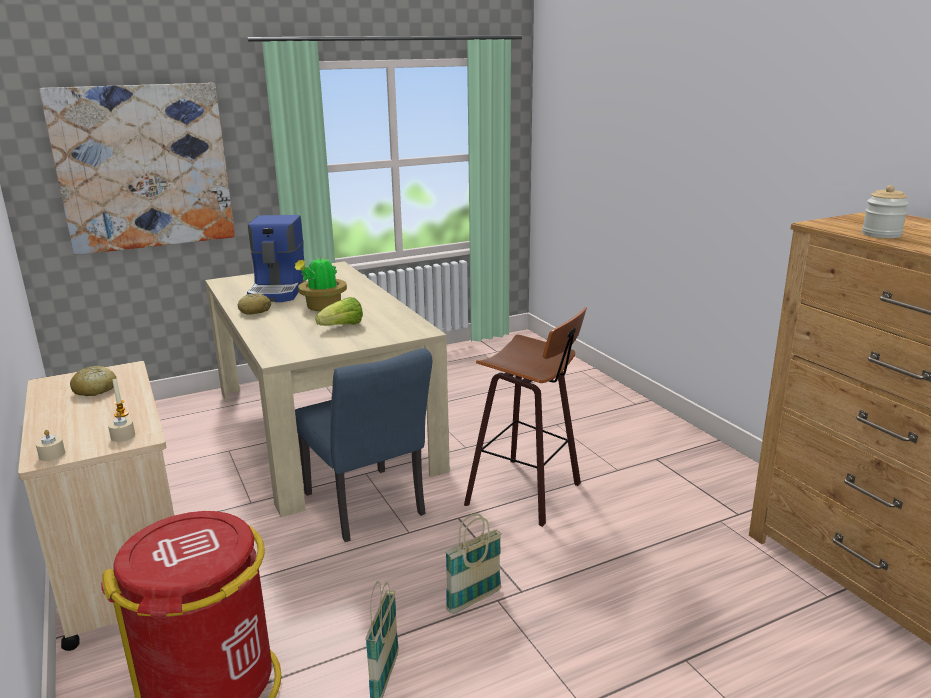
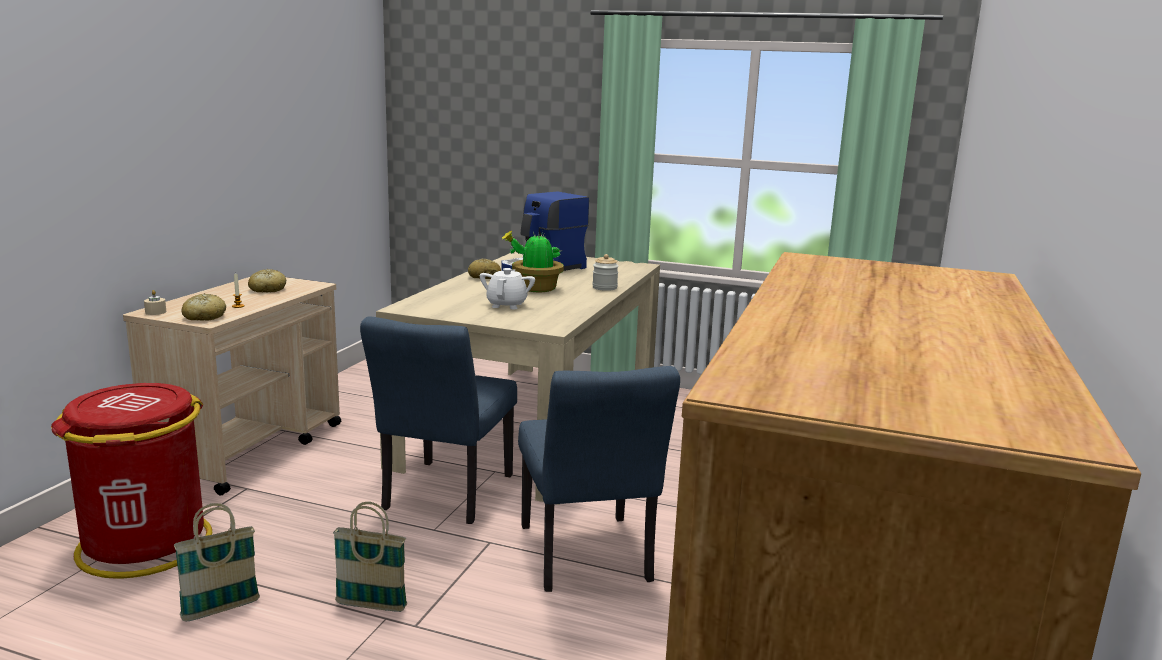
camera: 45 degrees right, 5 degrees down
picture [39,83,235,255] -> none
beige candle [108,412,135,442] -> bread [182,293,226,321]
lettuce [315,297,363,326] -> white teapot [480,268,535,309]
stool [464,307,587,527] -> blue chair [518,366,680,592]
jar [862,185,909,238] -> jar moved to [592,254,619,291]

